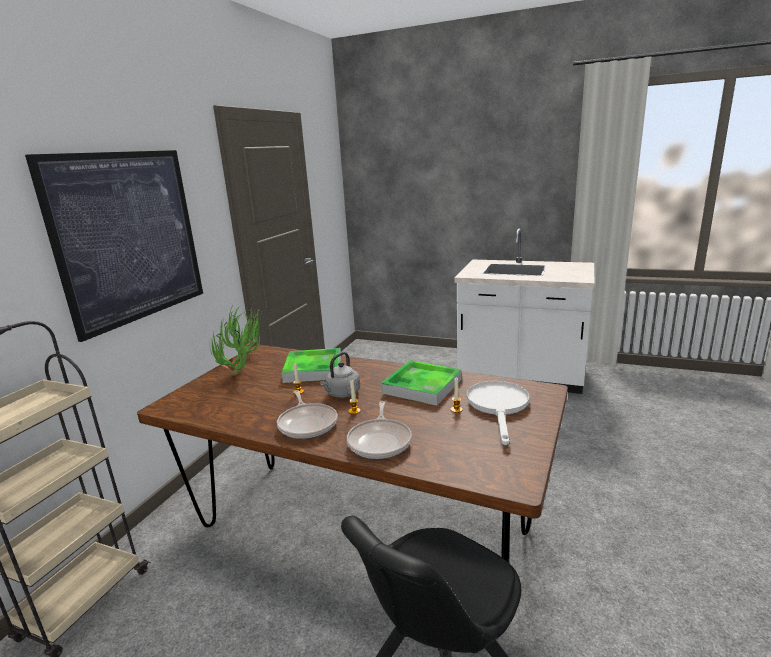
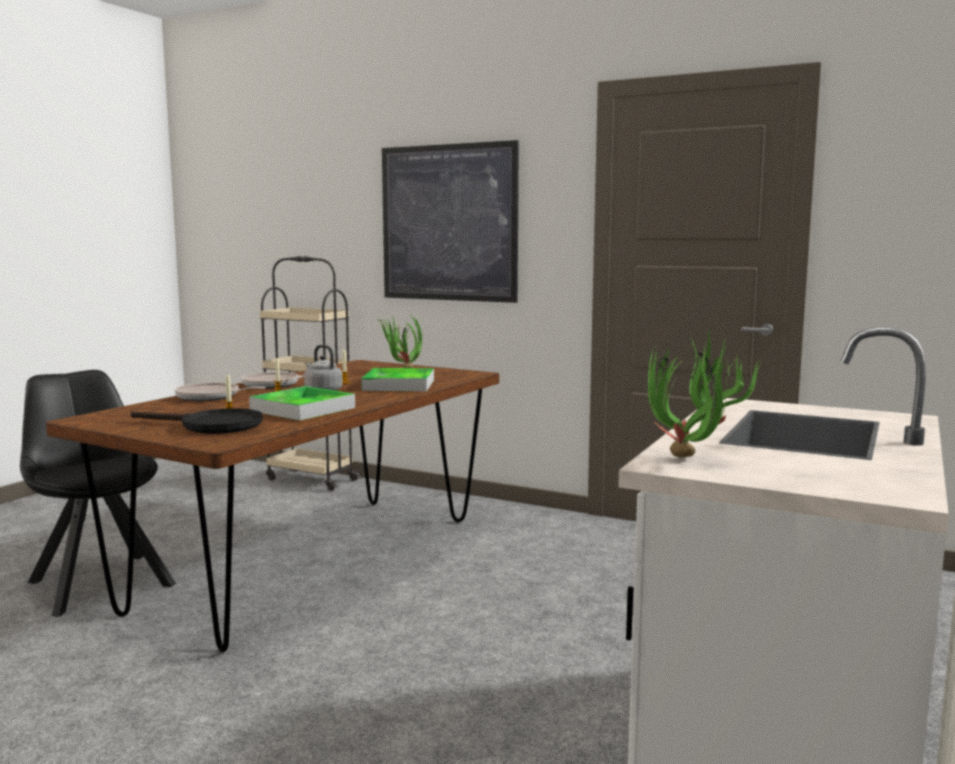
camera: 95 degrees right, 10 degrees down
potted plant [221,306,260,354] -> potted plant moved to [648,328,759,458]
white frying pan [467,381,529,445] -> black frying pan [130,408,262,434]

